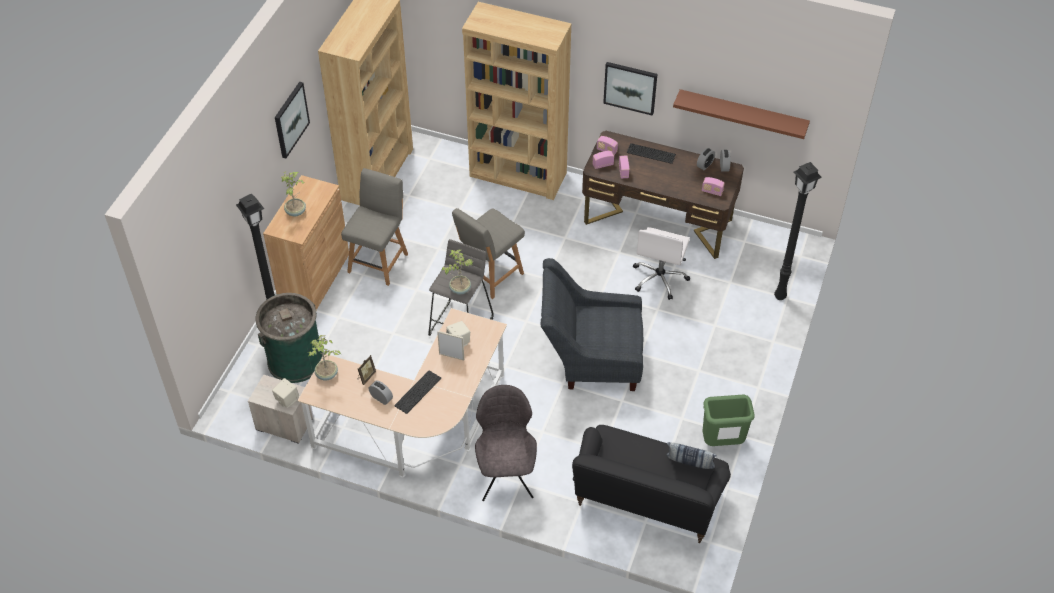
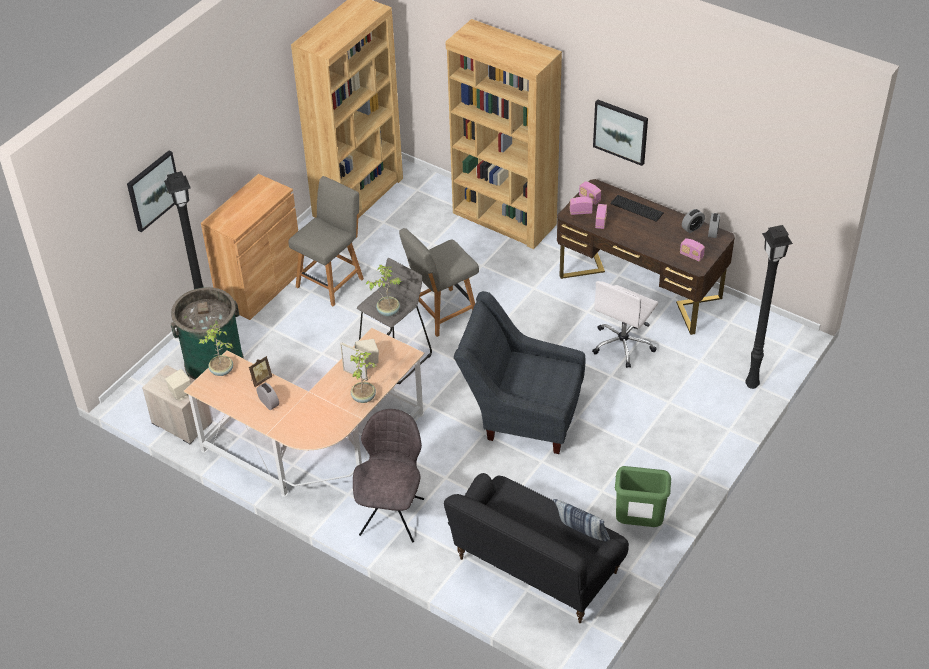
camera: 15 degrees right, 5 degrees down
picture [275,82,310,158] -> picture moved to [127,151,176,232]
potted plant [281,171,306,216] -> potted plant moved to [350,350,377,403]
keyboard [394,370,441,414] -> none
brown shelf [673,89,810,139] -> none

